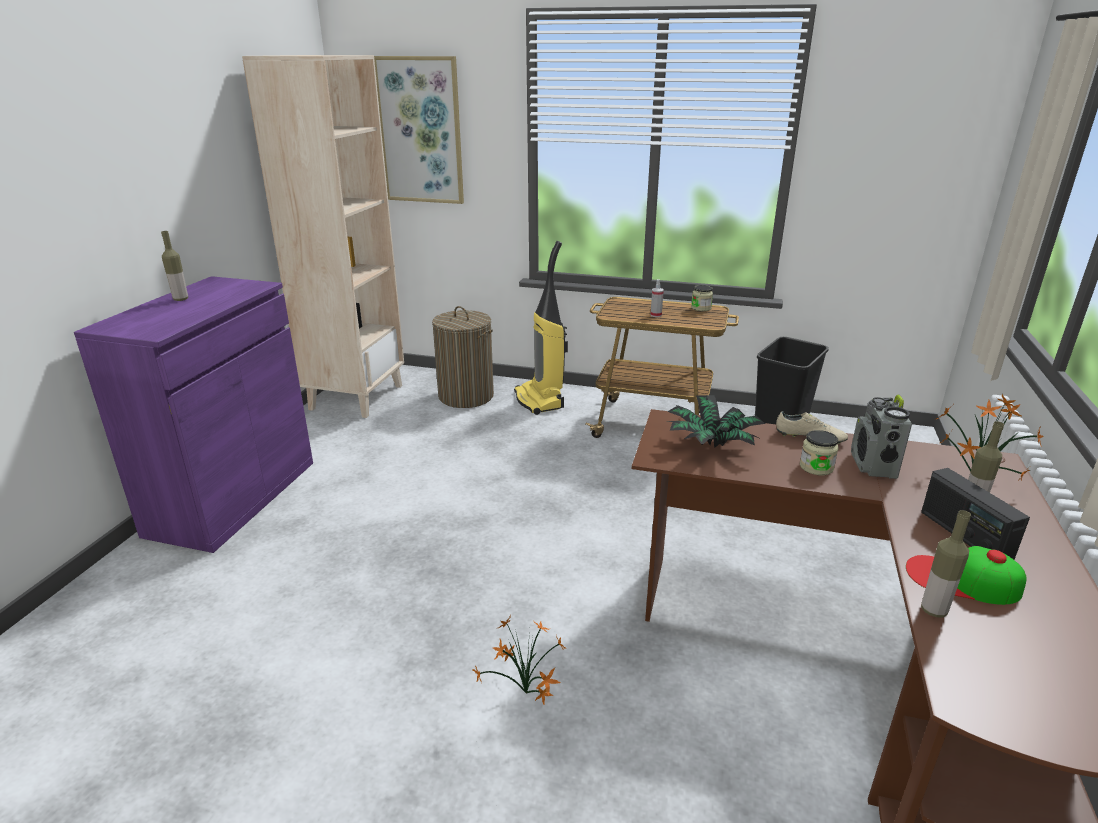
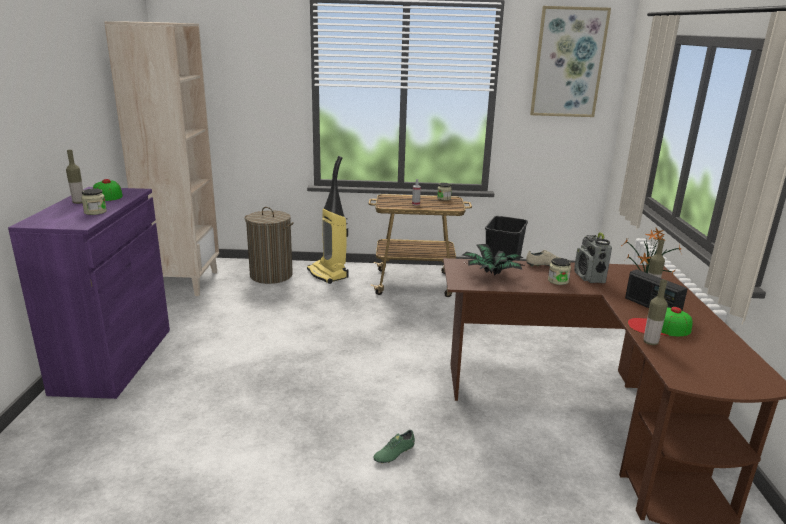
camera: 15 degrees left, 5 degrees down
picture [374,56,464,204] -> picture moved to [530,6,611,117]
potted plant [472,615,567,704] -> green shoe [373,430,415,464]
none -> jar [81,189,107,215]
none -> cap [93,179,123,201]

